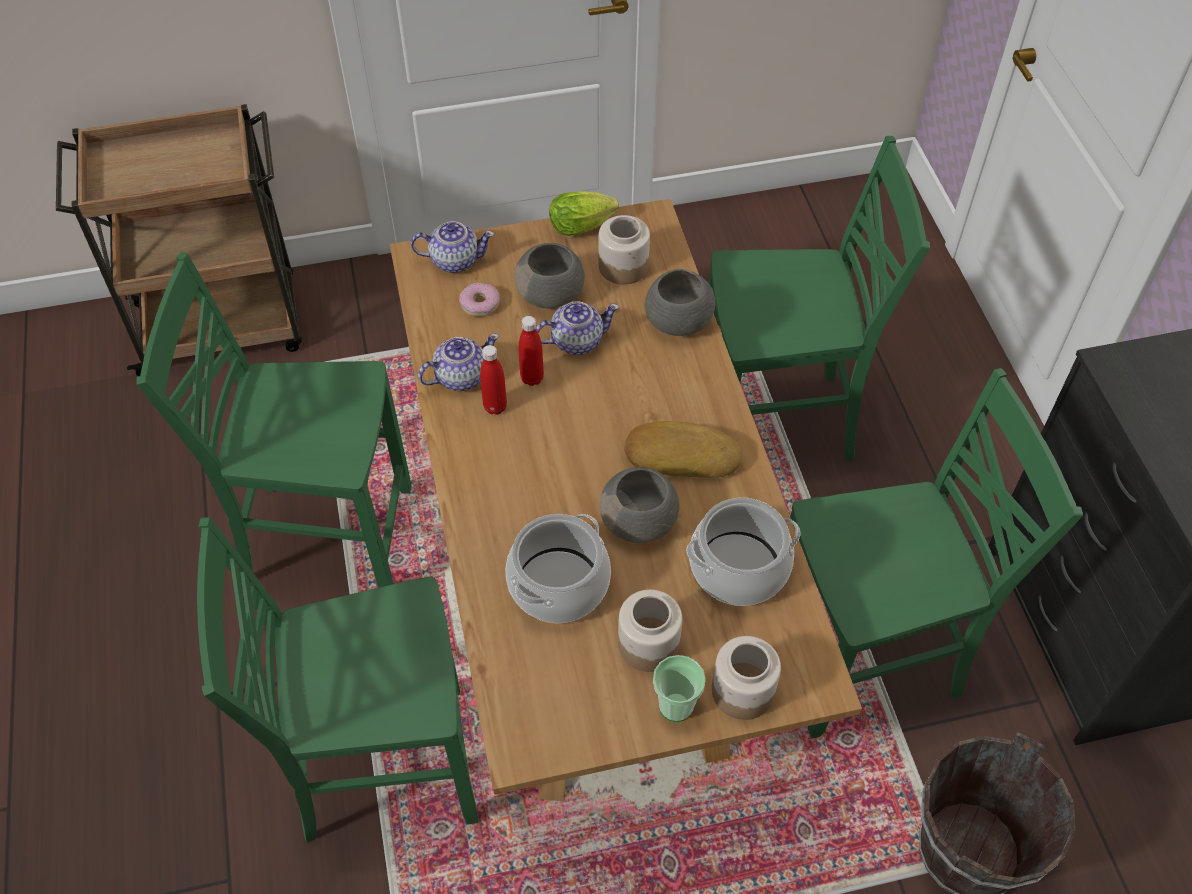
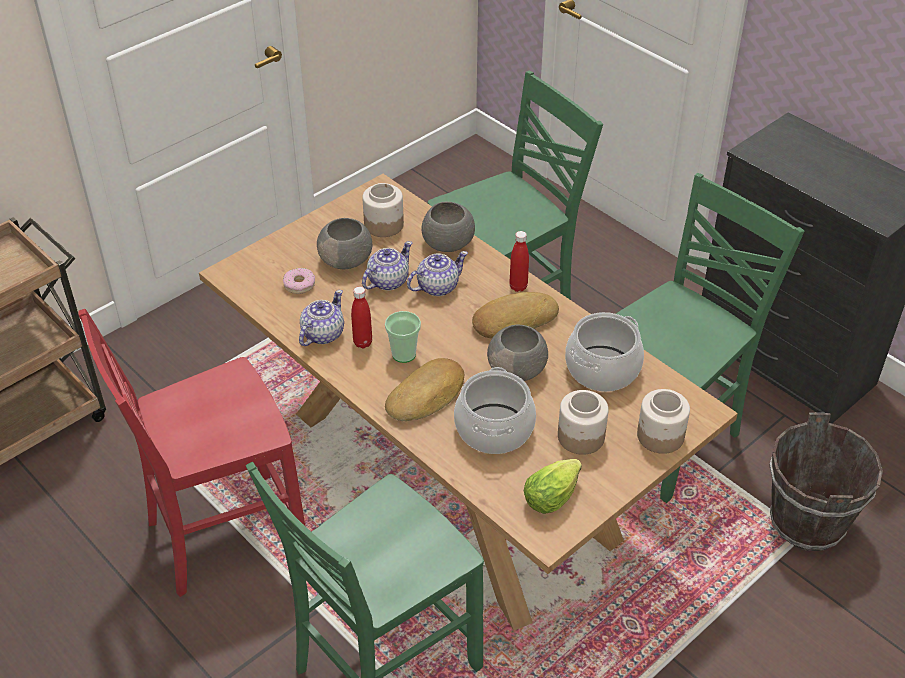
camera: 30 degrees left, 10 degrees down
green chair [136,253,411,588] -> red chair [78,309,306,597]
teapot [411,221,494,273] -> teapot moved to [407,251,468,296]
red bottle [519,316,544,386] -> red bottle moved to [509,231,529,292]
lettuce [549,191,619,236] -> lettuce moved to [524,459,582,514]
cup [653,655,706,722] -> cup moved to [385,311,421,363]
none -> bread [385,358,464,421]

